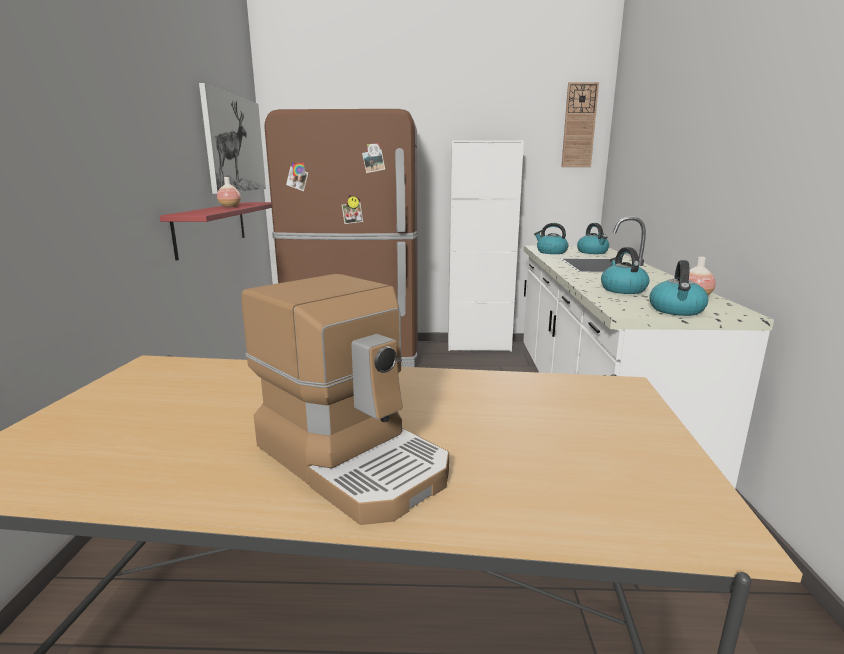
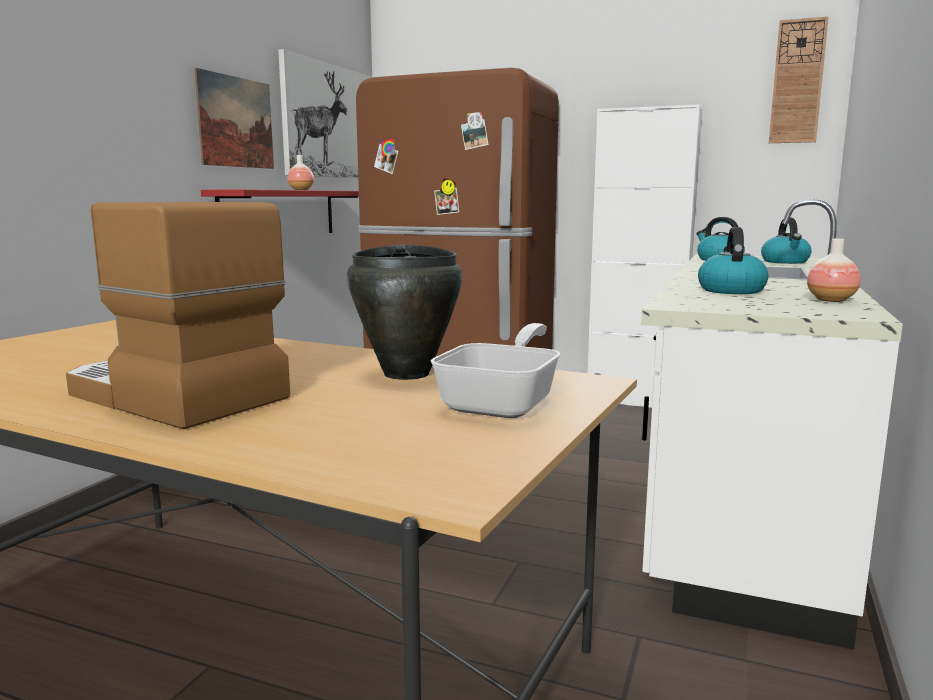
camera: 20 degrees right, 5 degrees down
coffee machine [241,274,449,525] -> coffee machine turned 150 degrees clockwise [66,202,290,429]
kettle [649,260,708,316] -> none
none -> picture [194,68,274,169]
none -> black cooking pot [347,245,463,380]
none -> frying pan [431,323,561,418]

